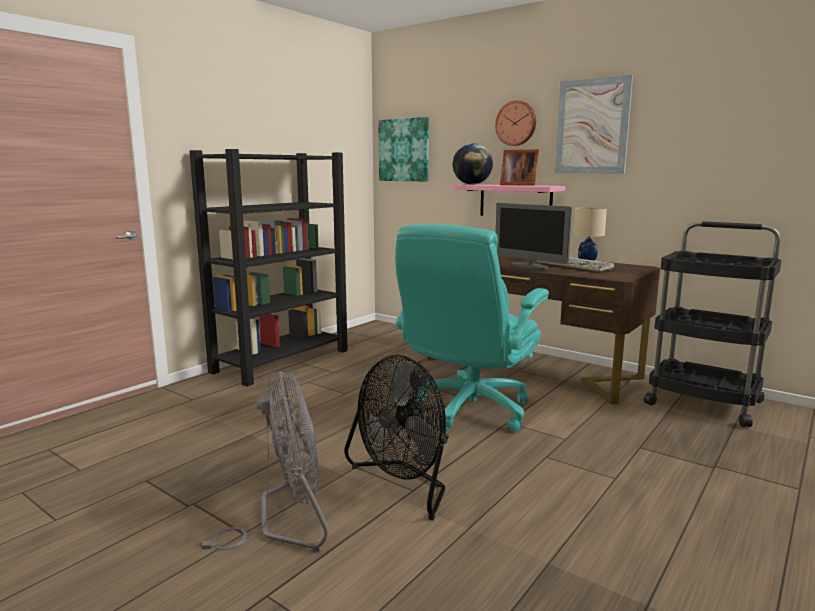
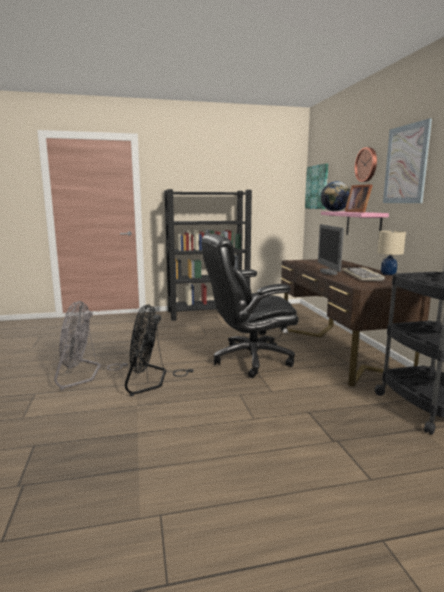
camera: 40 degrees right, 0 degrees up
grey fan [200,371,329,552] -> grey fan turned 150 degrees clockwise [54,301,129,390]
turquoise office chair [395,224,549,432] -> black office chair [202,234,299,378]

